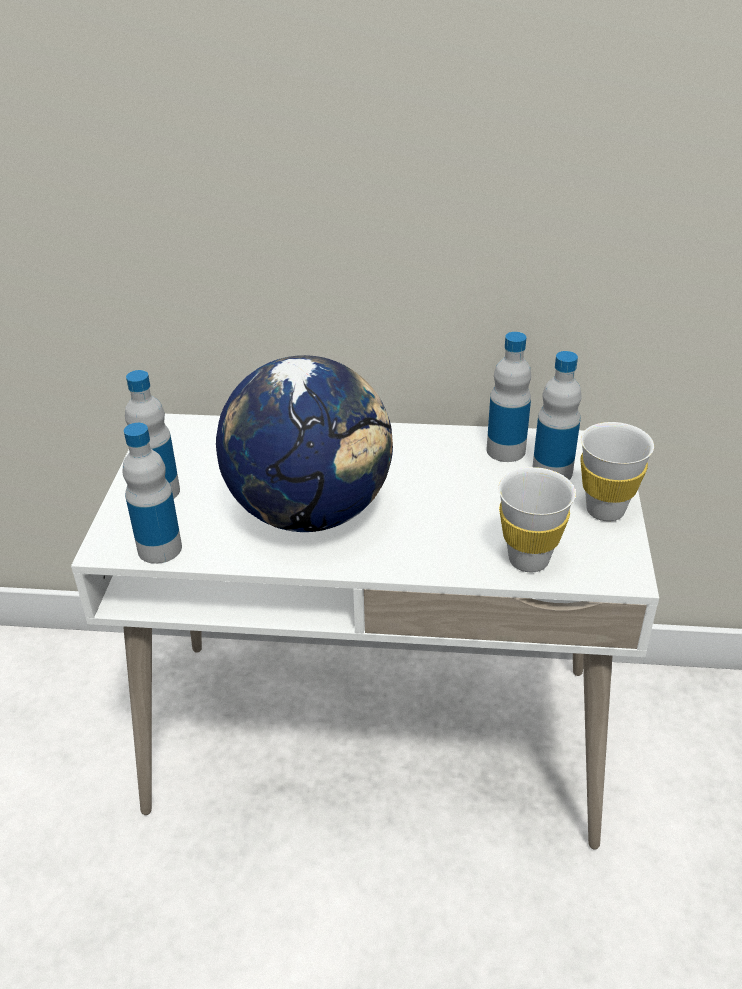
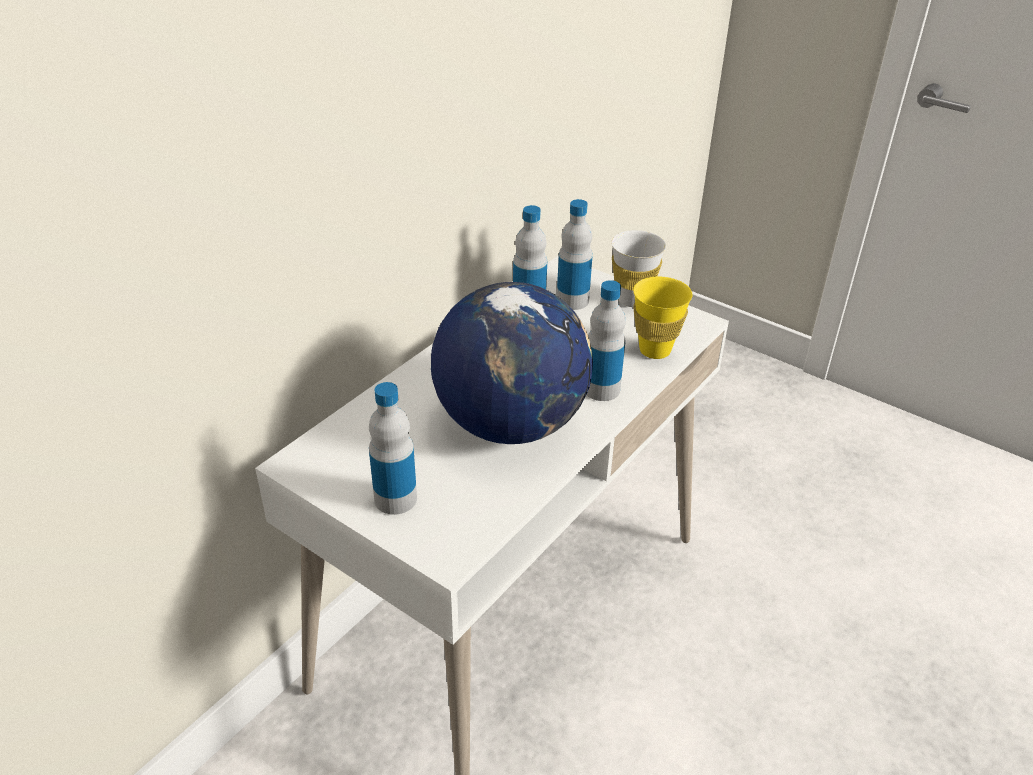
camera: 60 degrees left, 0 degrees up
bottle [122,423,182,564] -> bottle moved to [586,280,626,401]
white cup [498,467,576,572] -> yellow cup [633,277,693,359]

